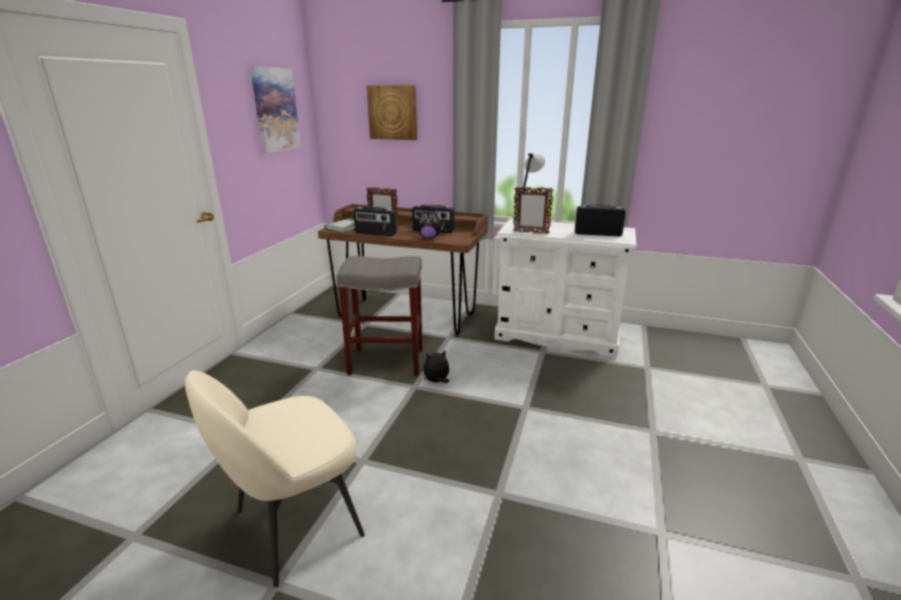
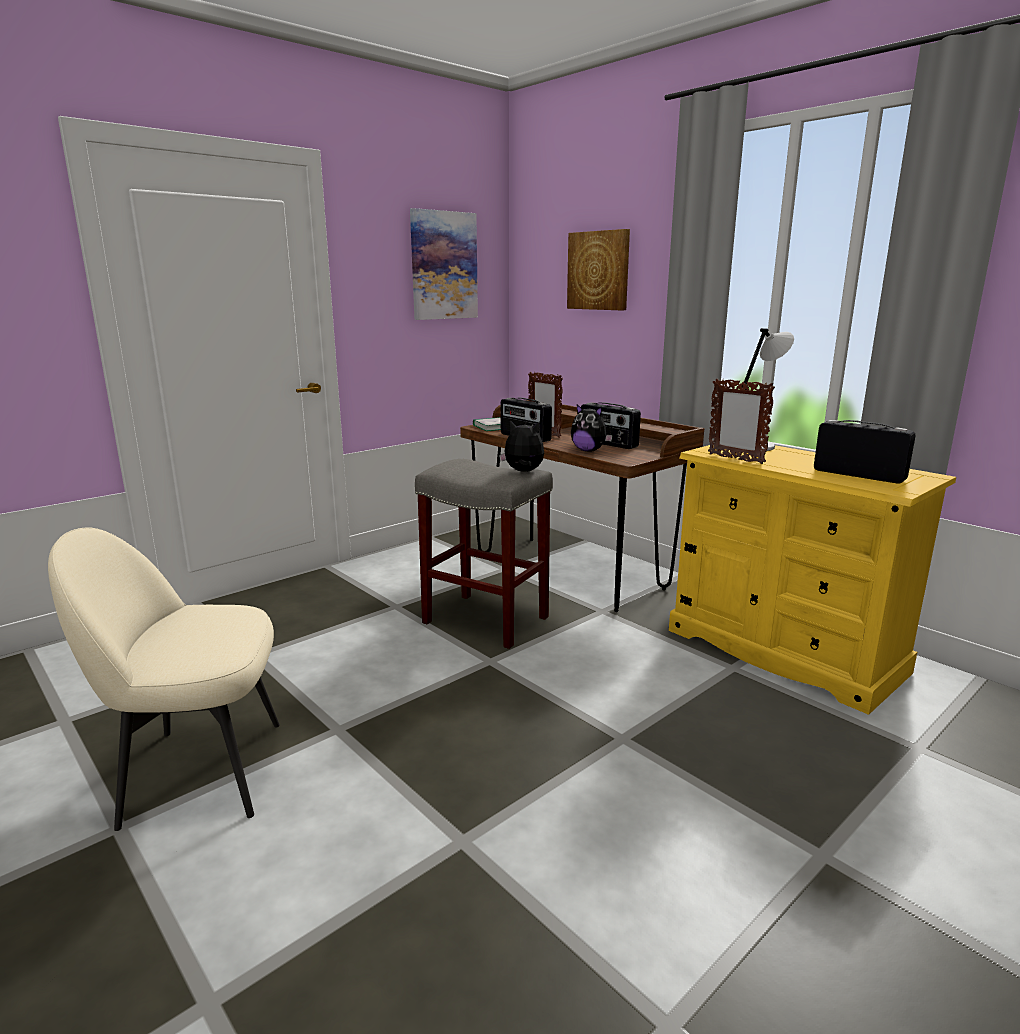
camera: 30 degrees right, 5 degrees down
plush toy [423,350,449,383] -> plush toy moved to [499,421,544,472]
white dresser [494,219,636,358] -> yellow dresser [669,445,956,715]

